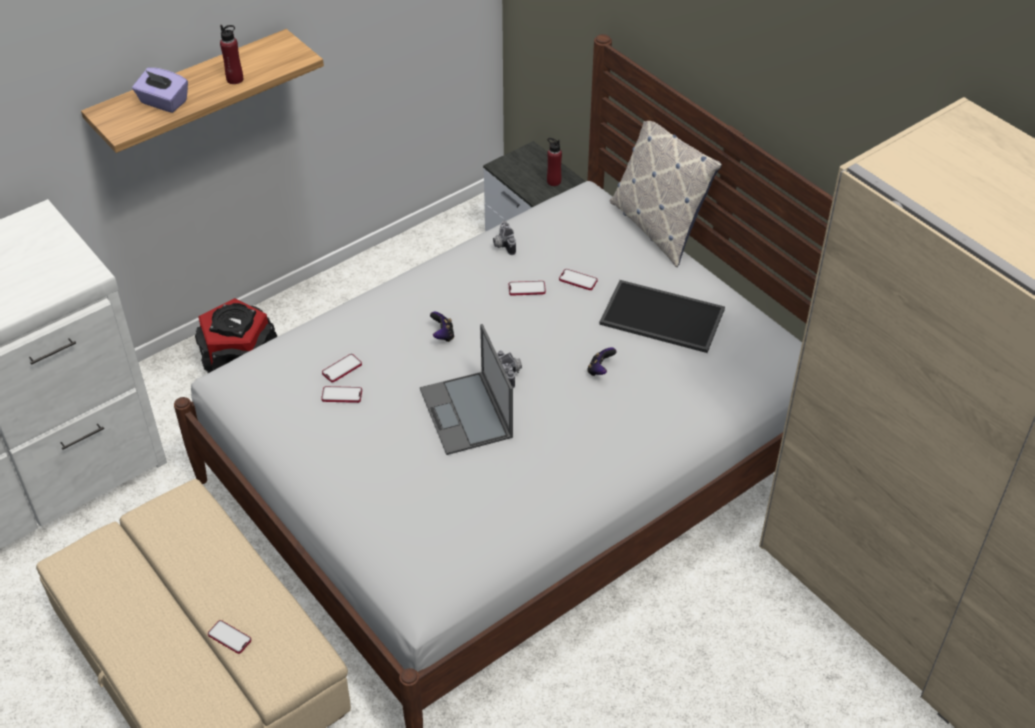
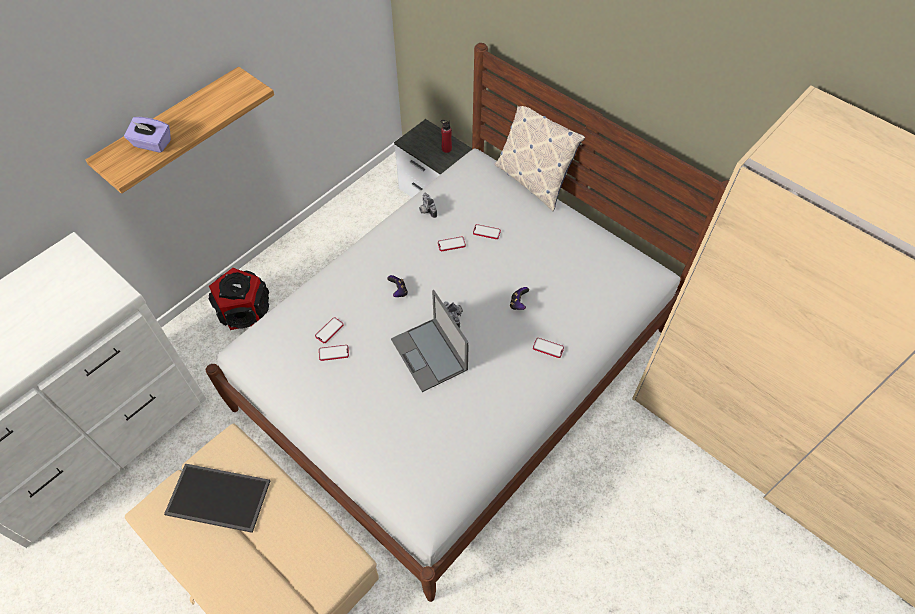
camera: 10 degrees left, 10 degrees up
phone [208,620,251,654] -> phone moved to [533,338,564,358]
red bottle [220,25,243,84] -> none
tray [599,280,725,353] -> tray moved to [164,464,270,533]

